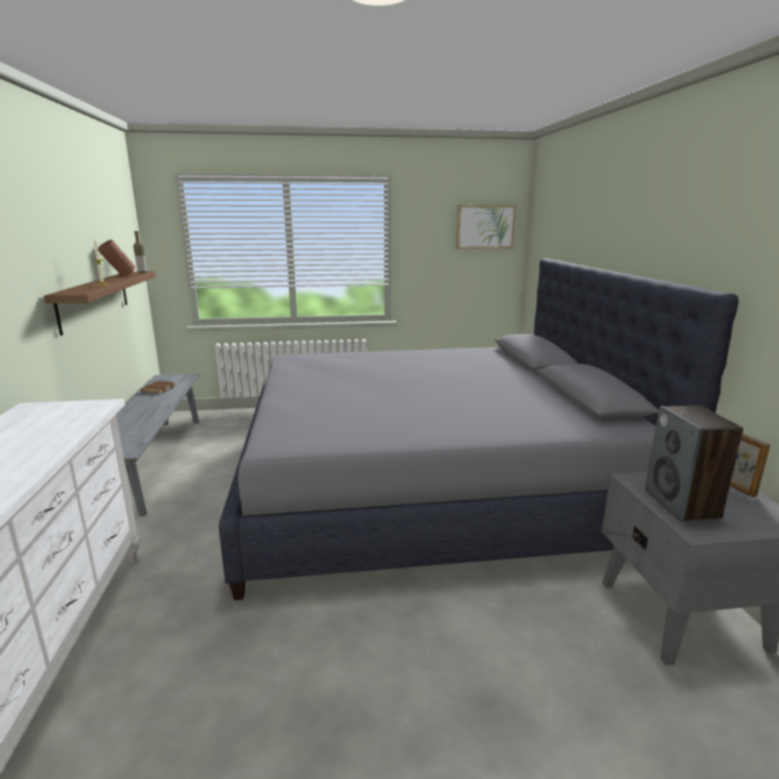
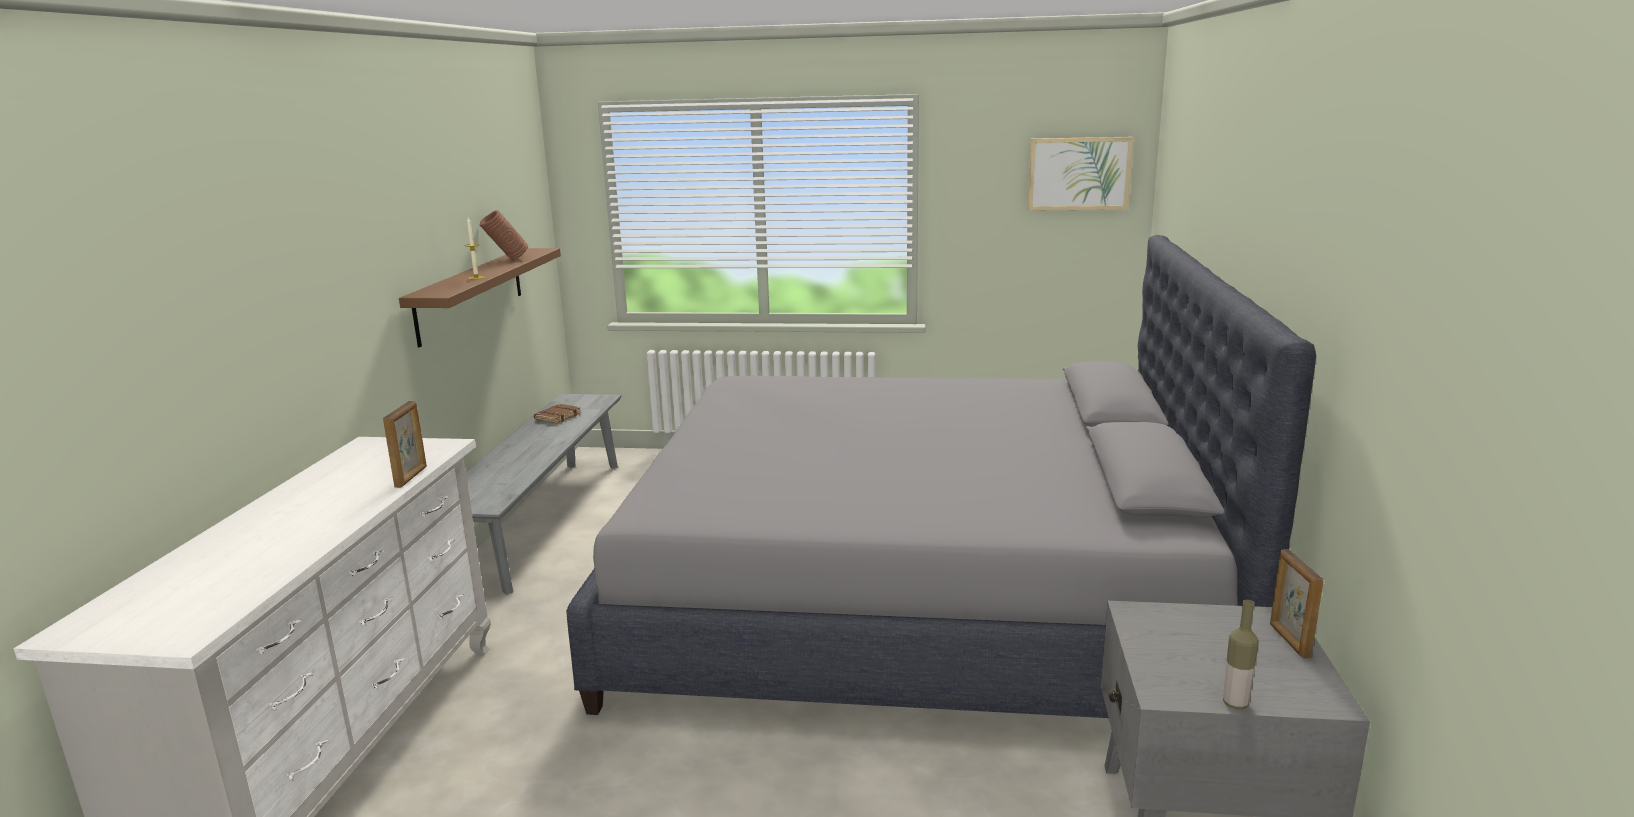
camera: 15 degrees right, 0 degrees up
bottle [133,231,147,273] -> bottle moved to [1223,600,1259,709]
speaker [645,405,743,522] -> none
none -> picture frame [383,401,427,488]

